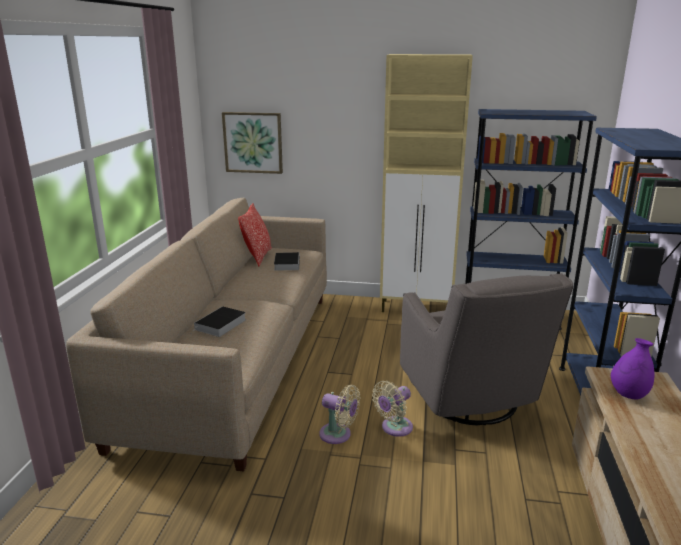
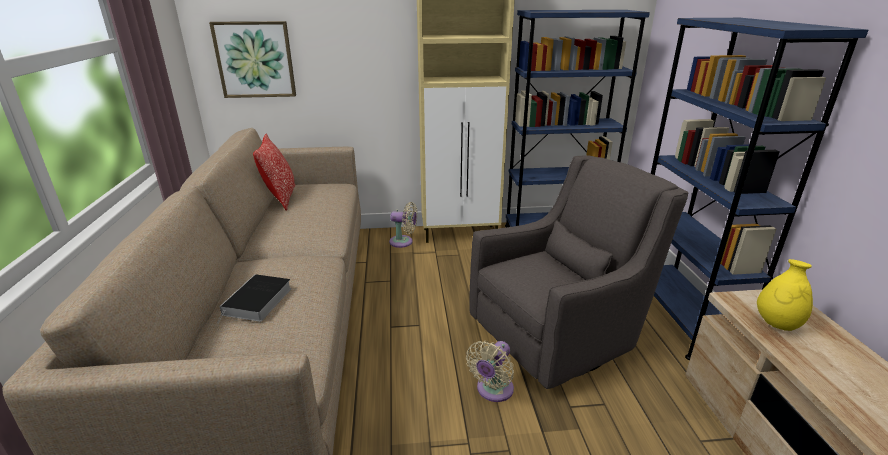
camera: 15 degrees left, 5 degrees up
book [274,252,300,271] -> none
beige fan [319,385,360,444] -> beige fan moved to [389,202,417,248]
grey armchair [400,273,573,425] -> grey armchair turned 90 degrees counterclockwise [469,156,688,389]
purple vase [611,338,654,400] -> yellow vase [757,259,813,331]

